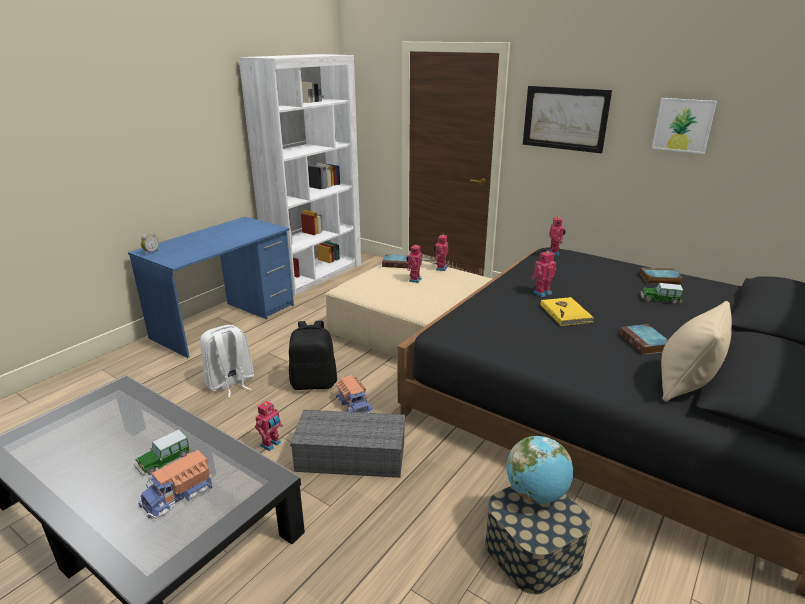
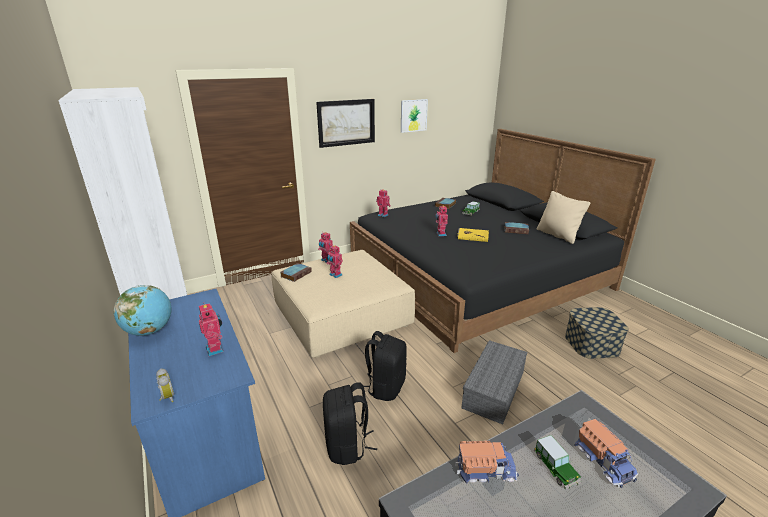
camera: 65 degrees left, 0 degrees up
white backpack [200,325,254,398] -> black backpack [323,382,377,465]
toy robot [255,400,283,451] -> toy robot moved to [199,303,224,356]
toy truck [336,375,374,413] -> toy truck moved to [455,441,519,484]
globe [507,436,573,504] -> globe moved to [114,285,171,336]

